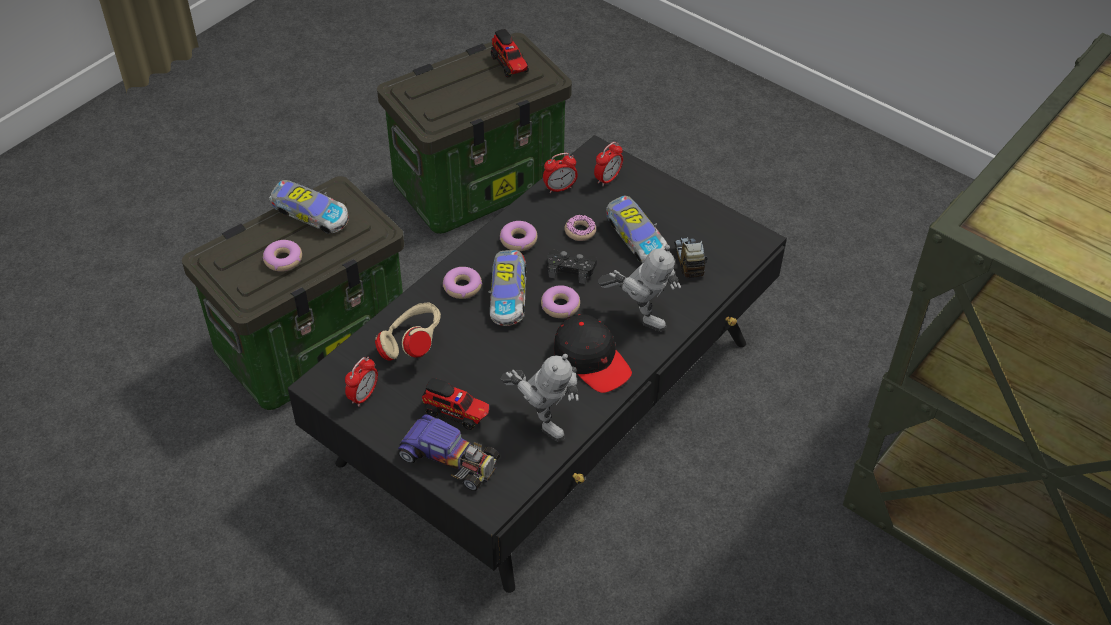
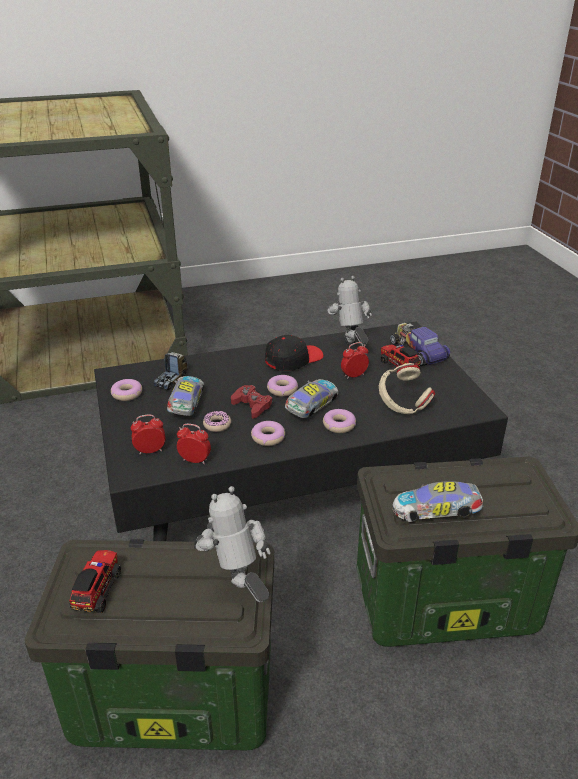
camera: 145 degrees left, 15 degrees down
donut [263,240,302,272] -> donut moved to [111,379,142,401]
toy car [270,180,349,234] -> toy car turned 60 degrees counterclockwise [392,481,484,522]
alarm clock [345,357,378,407] -> alarm clock moved to [341,342,369,379]
black game controller [546,250,597,284] -> red game controller [231,385,273,418]
black cap [554,314,632,393] -> black cap turned 60 degrees clockwise [265,335,323,371]
toy robot [598,245,681,332] -> toy robot moved to [196,486,271,602]

